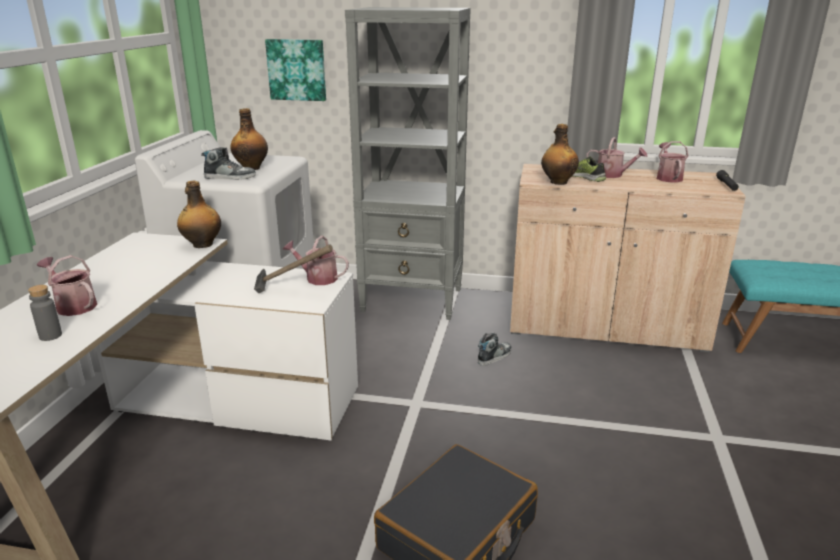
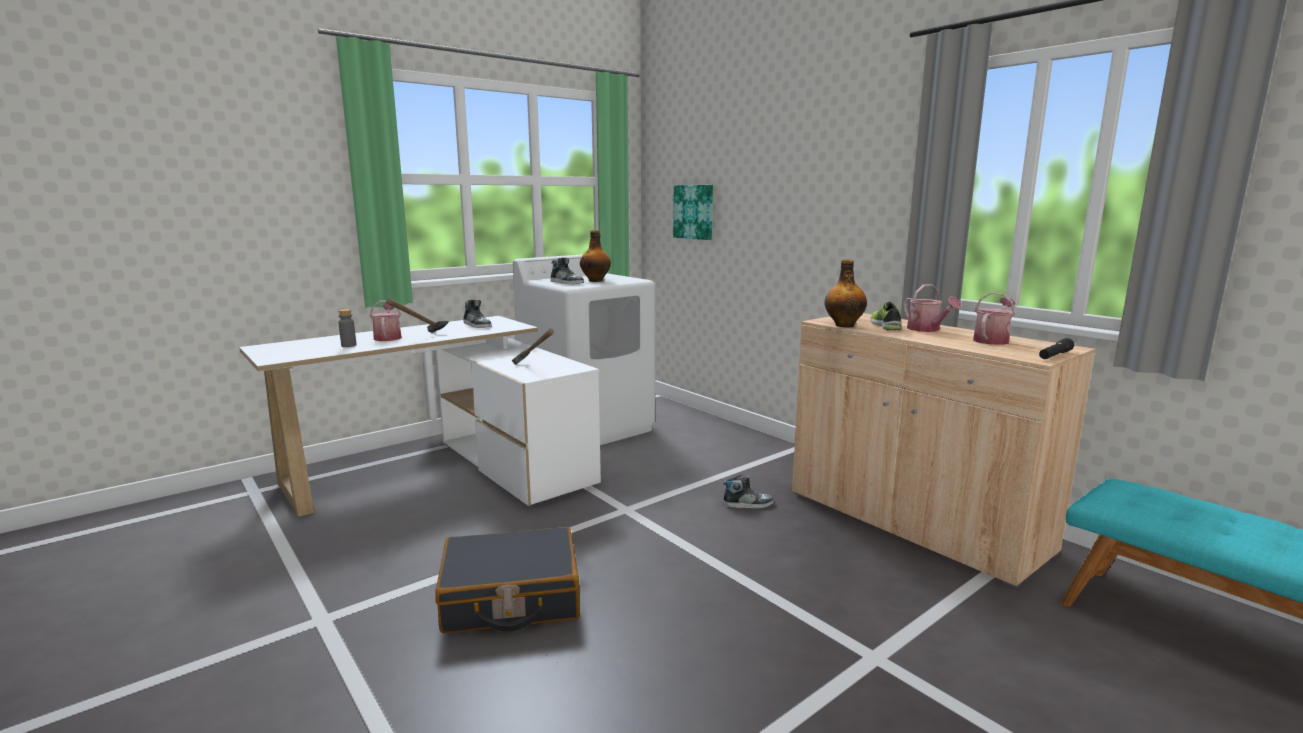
camera: 40 degrees right, 10 degrees down
bottle [177,181,221,248] -> none
watering can [282,236,349,285] -> none
grey bookcase [345,7,471,320] -> none
none -> hammer [386,298,449,333]
none -> shoe [463,300,492,328]

